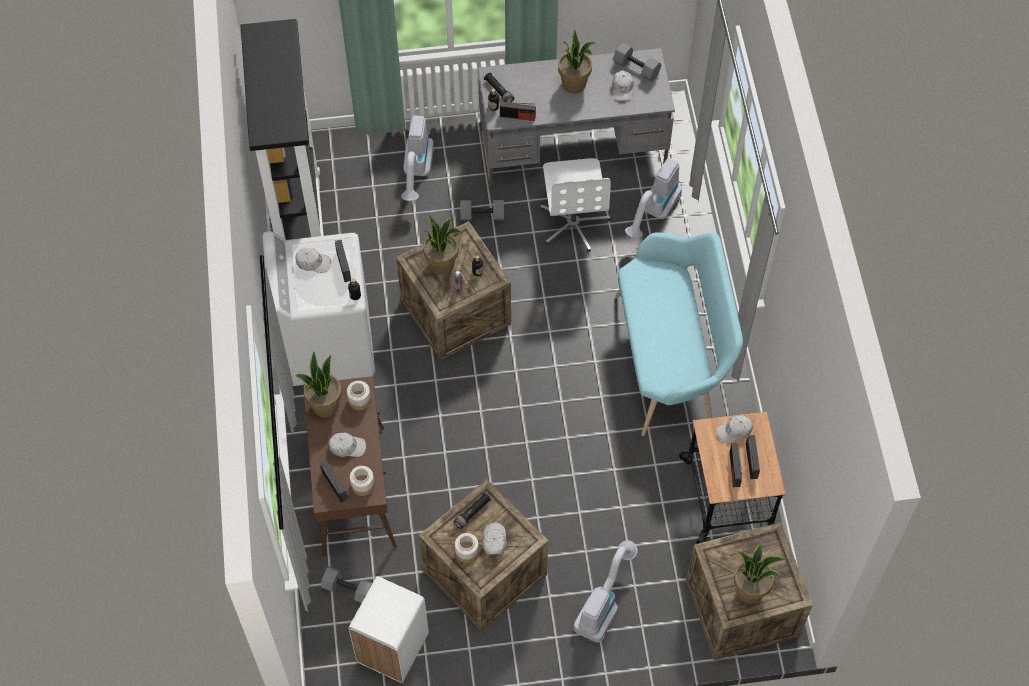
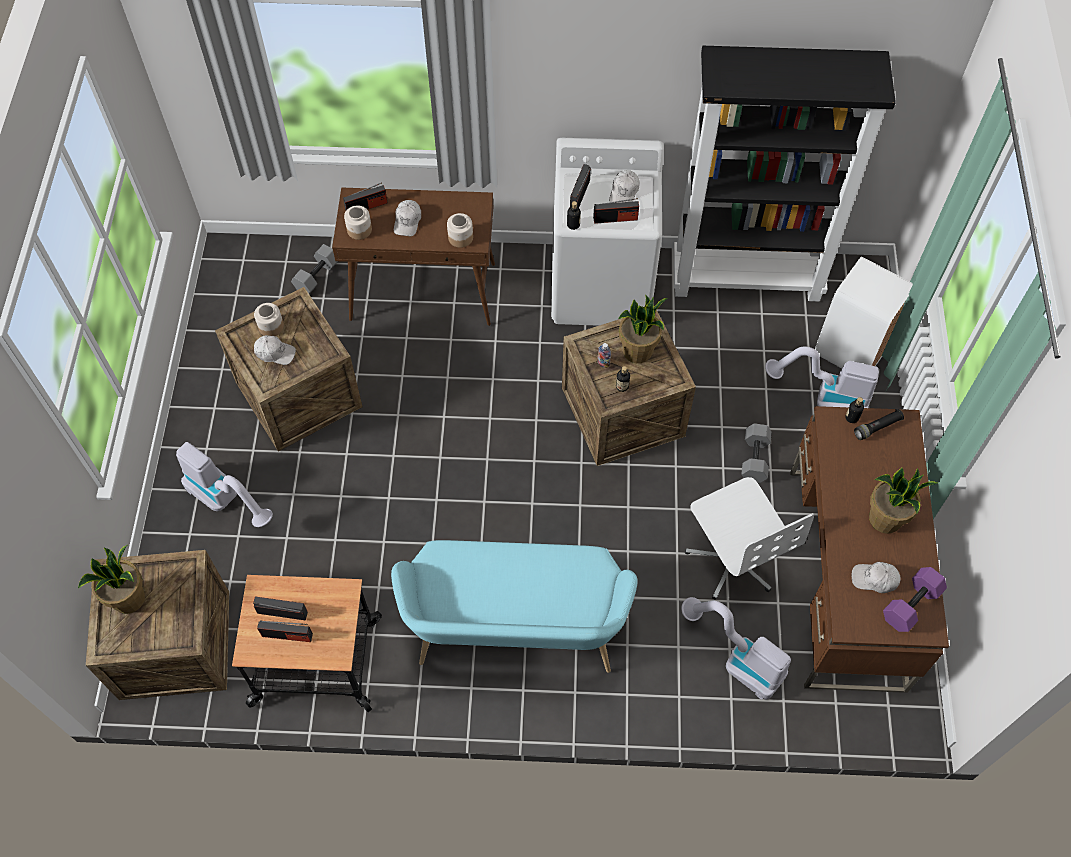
camera: 100 degrees right, 0 degrees up
potted plant [295,351,342,418] -> none
white trash can [348,576,429,683] -> white trash can moved to [815,256,913,368]
black flashlight [453,492,491,529] -> none
grey desk [478,48,675,191] -> brown desk [790,406,949,693]
radio [500,102,536,121] -> radio moved to [570,164,591,208]
white office chair [540,158,611,252] -> white office chair turned 120 degrees counterclockwise [685,477,814,600]
grey dumbbell [613,42,662,82] -> purple dumbbell [883,567,947,632]
white cap [716,415,753,443] -> none

